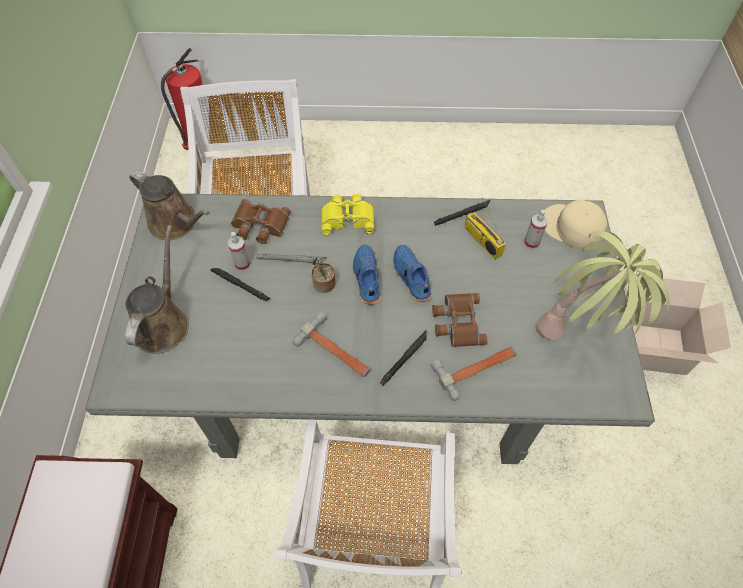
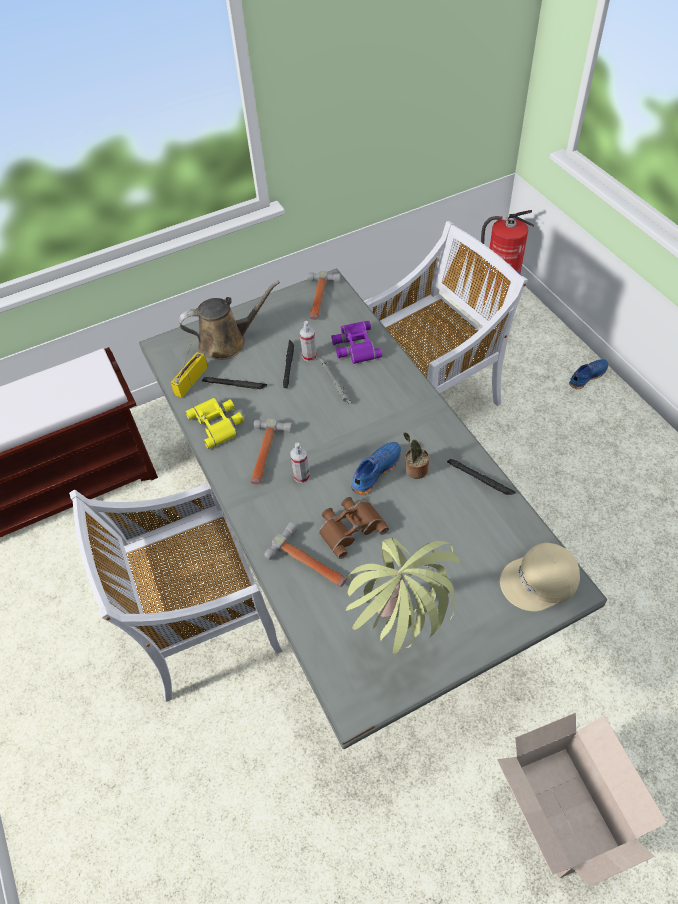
camera: 65 degrees right, 5 degrees down
brown watering can [129,170,209,240] -> hammer [307,271,341,320]
brown binoculars [231,199,291,244] -> purple binoculars [331,321,382,364]
potted plant [311,257,336,293] -> potted plant moved to [403,432,429,479]
yellow binoculars [321,194,374,235] -> yellow binoculars moved to [185,398,244,449]
blue shoe [353,244,381,305] -> blue shoe moved to [569,359,608,389]
black flashlight [380,330,427,386] -> black flashlight moved to [202,377,267,389]
radio [465,198,506,259] -> radio moved to [170,338,208,398]
spray bottle [524,210,548,249] -> spray bottle moved to [290,443,310,483]
beige cap [545,200,607,250] -> beige cap turned 120 degrees counterclockwise [500,543,580,611]

